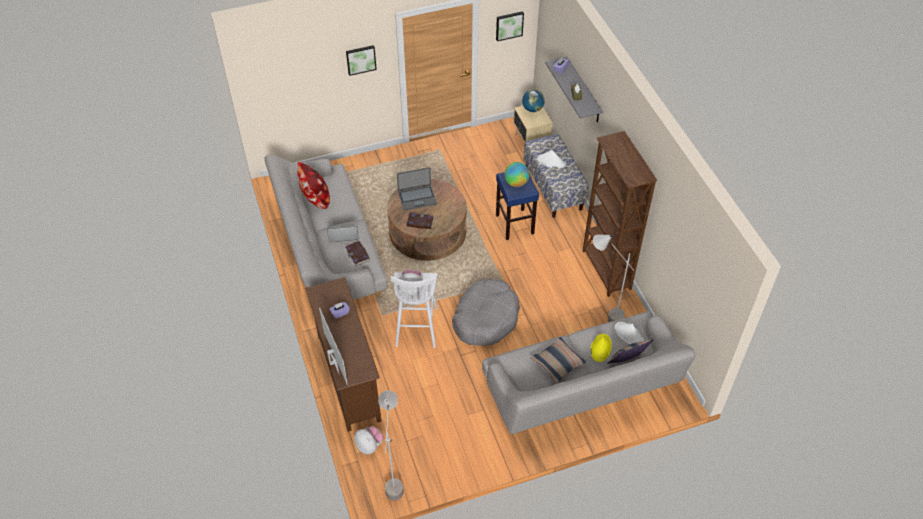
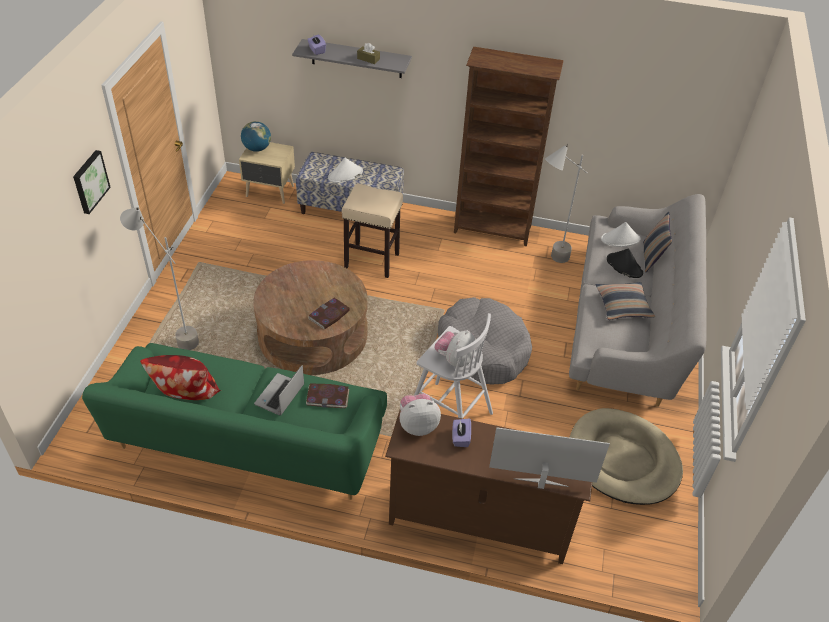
camera: 60 degrees left, 5 degrees down
grey sofa [265,155,388,300] -> green sofa [82,343,387,500]
plush toy [354,426,384,455] -> plush toy moved to [399,393,441,436]
grey floor lamp [378,390,404,501] -> grey floor lamp moved to [120,207,199,350]
laptop [397,167,437,210] -> none
picture [496,11,524,41] -> none
blue stool [496,172,539,240] -> beige stool [342,183,403,278]
globe [504,162,529,187] -> none
yellow hat [590,334,612,362] -> black hat [607,248,643,278]
none -> beige dog bed [569,408,683,505]

